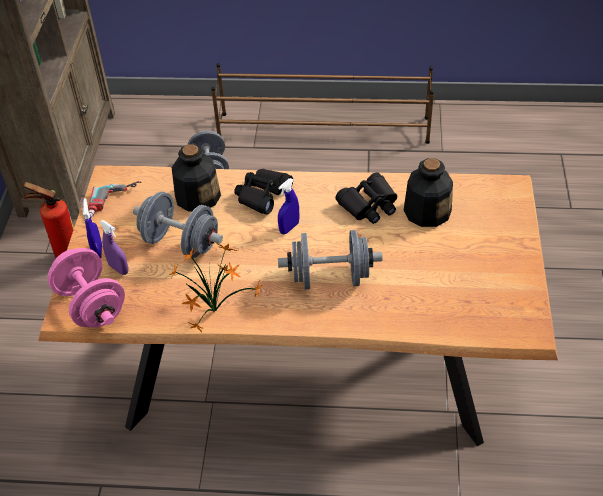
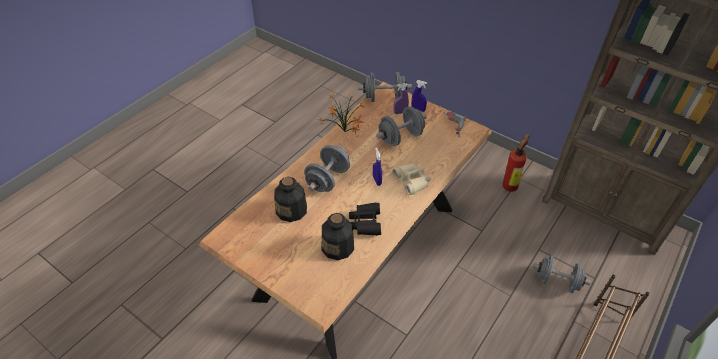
camera: 120 degrees right, 0 degrees up
pink dumbbell [47,248,125,327] -> grey dumbbell [358,72,412,102]
bottle [172,145,221,212] -> bottle moved to [274,177,307,222]
black binoculars [234,169,293,215] -> beige binoculars [392,163,431,195]

